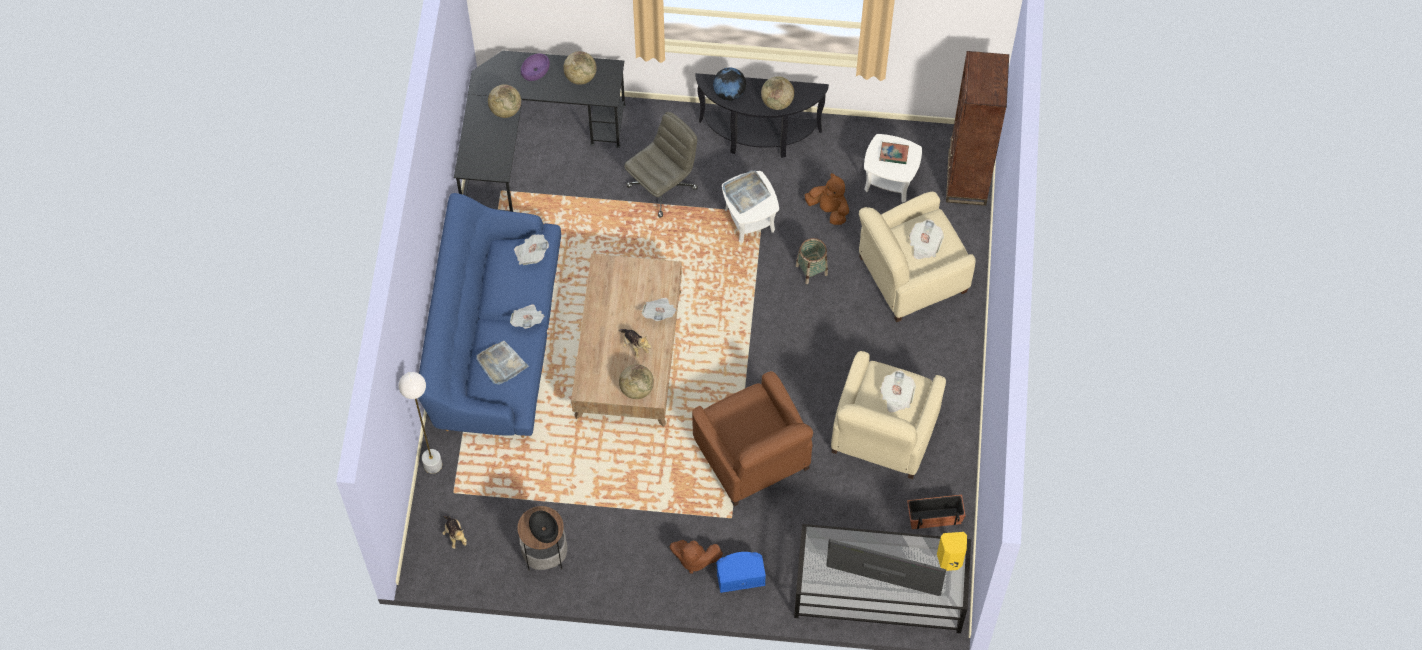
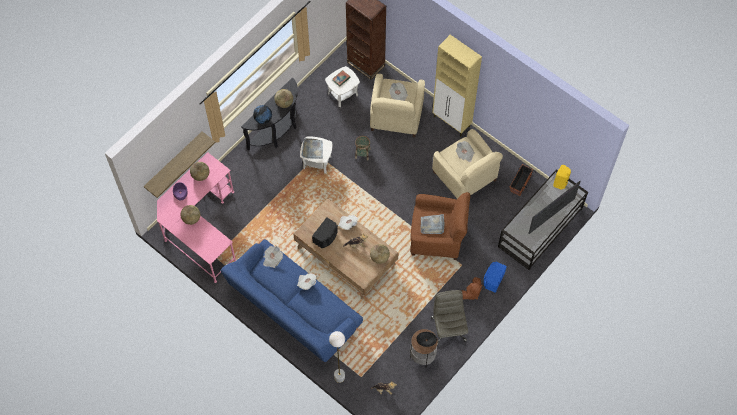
camera: 55 degrees left, 0 degrees up
black desk [454,51,626,212] -> pink desk [157,152,236,283]
grey tray [476,340,529,385] -> grey tray moved to [421,214,445,234]
grey office chair [624,112,698,218] -> grey office chair moved to [431,290,468,345]
brown plush toy [805,173,849,225] -> none
none -> shelf [144,131,215,198]
none -> black speaker [312,217,338,248]
none -> beige cabinet [432,35,482,136]

